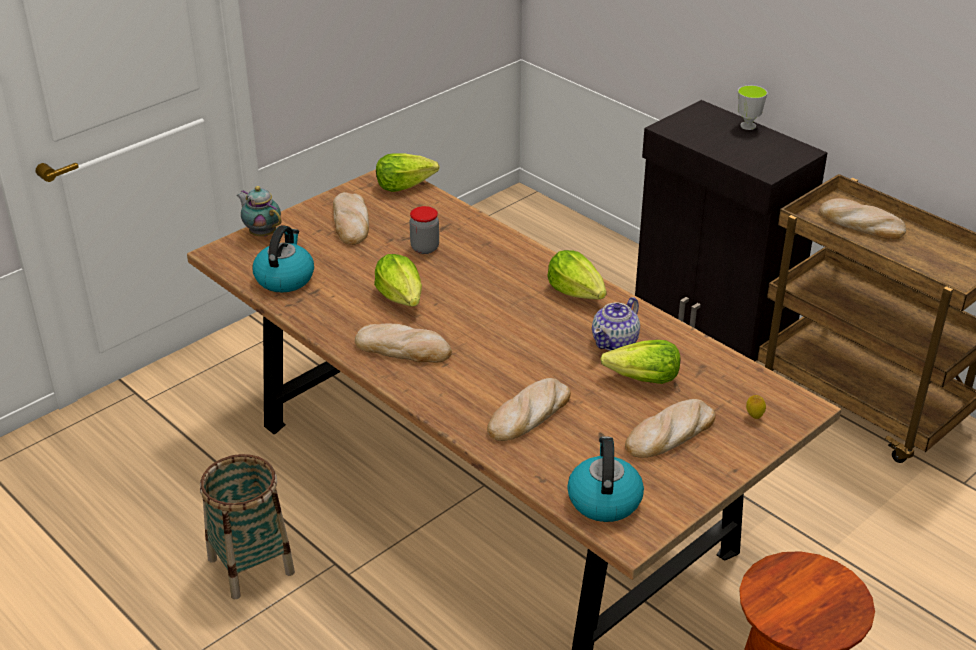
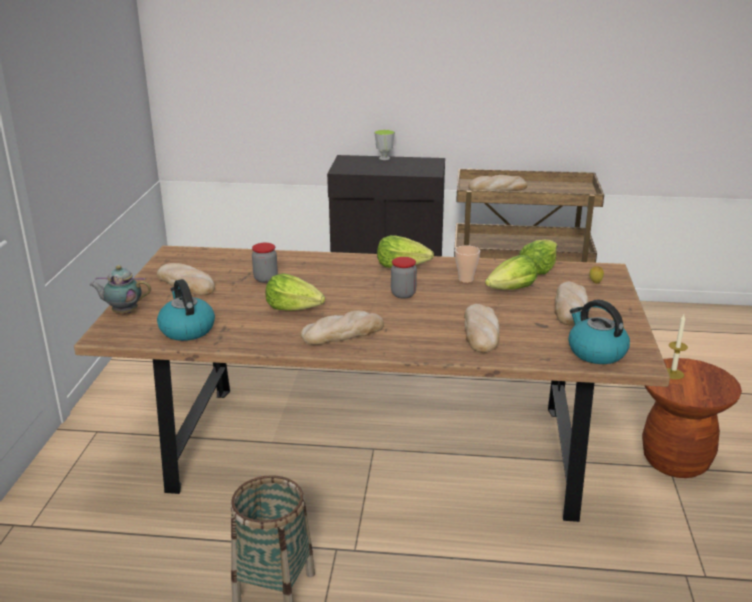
camera: 40 degrees left, 10 degrees down
lettuce [376,153,440,192] -> lettuce moved to [519,240,558,275]
teapot [592,297,640,351] -> cup [455,245,480,283]
none -> jar [391,257,417,299]
none -> candle [667,315,688,379]

